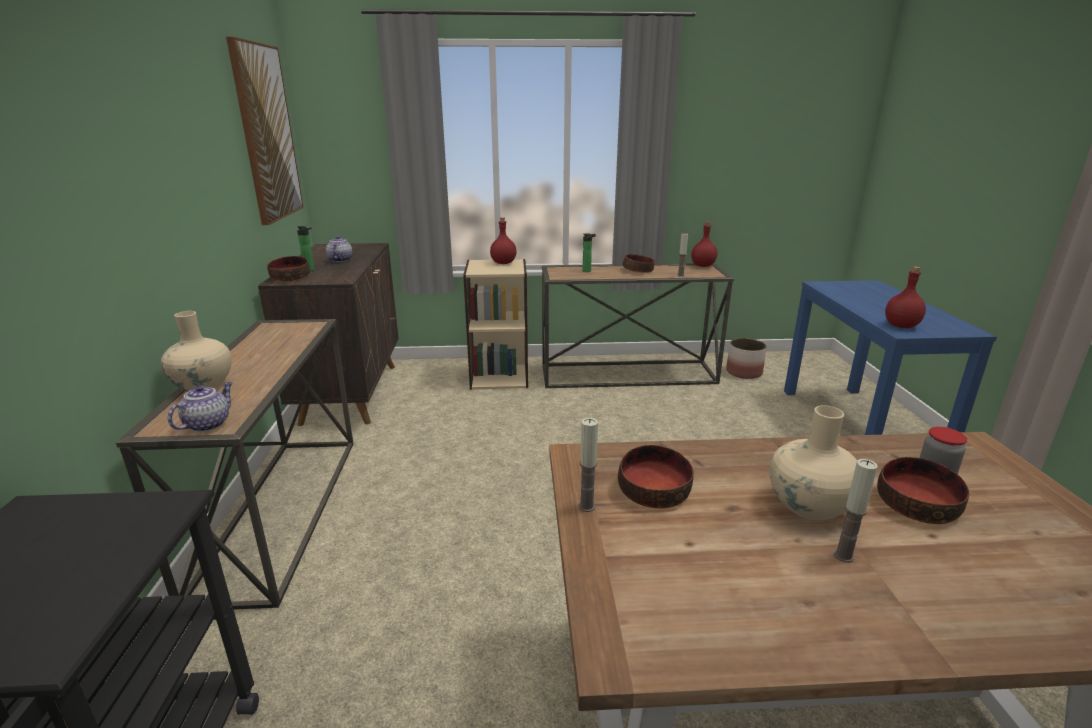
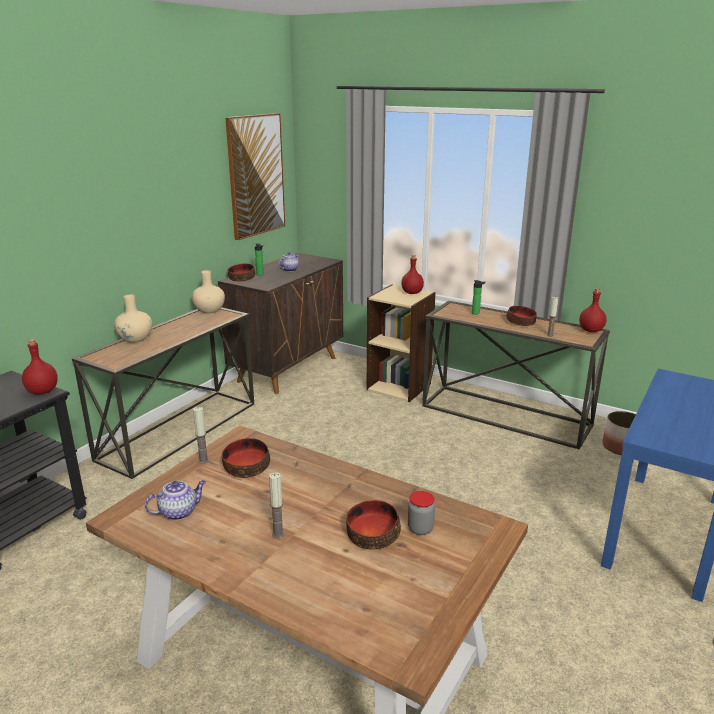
camera: 35 degrees right, 0 degrees up
teapot [168,382,232,432] -> teapot moved to [145,480,206,520]
beige vase [769,405,857,520] -> beige vase moved to [192,270,225,313]
red bottle [885,266,926,328] -> red bottle moved to [22,339,58,395]

